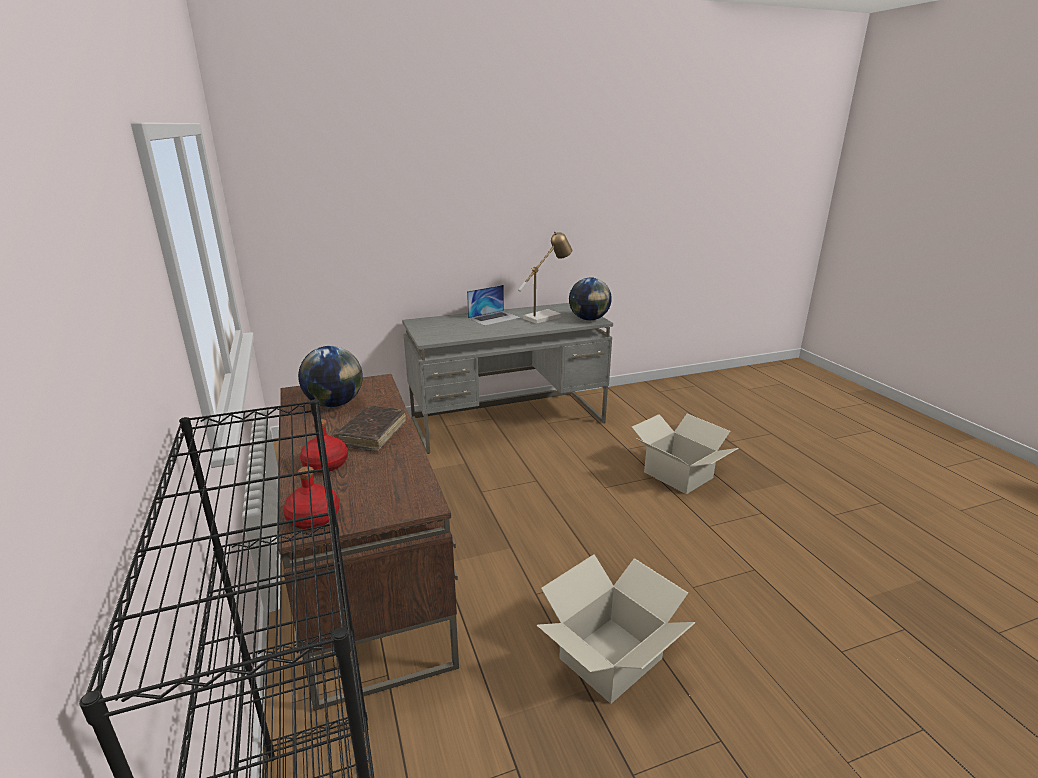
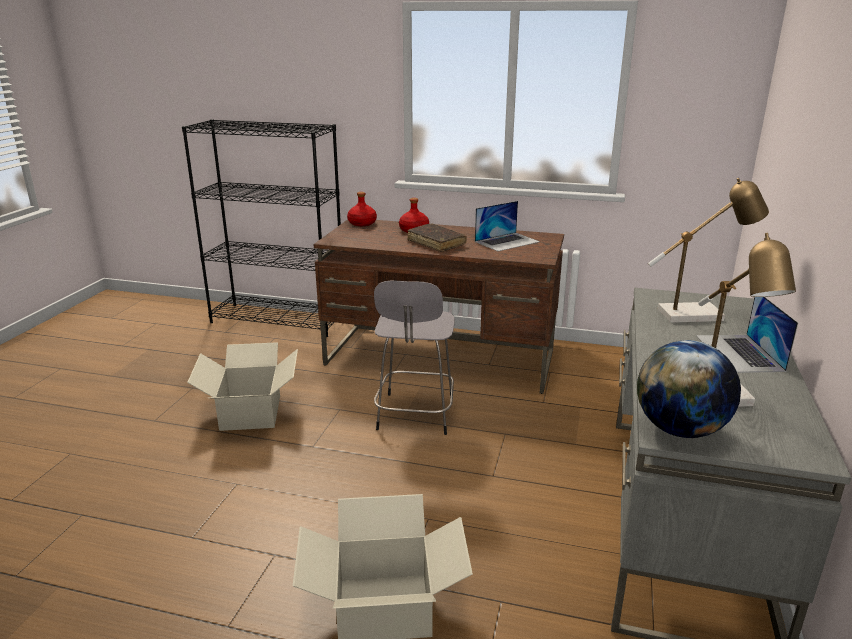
camera: 125 degrees right, 0 degrees up
globe [298,346,363,407] -> laptop [475,201,540,251]
none -> grey stool [374,280,455,435]
none -> table lamp [648,178,769,323]

